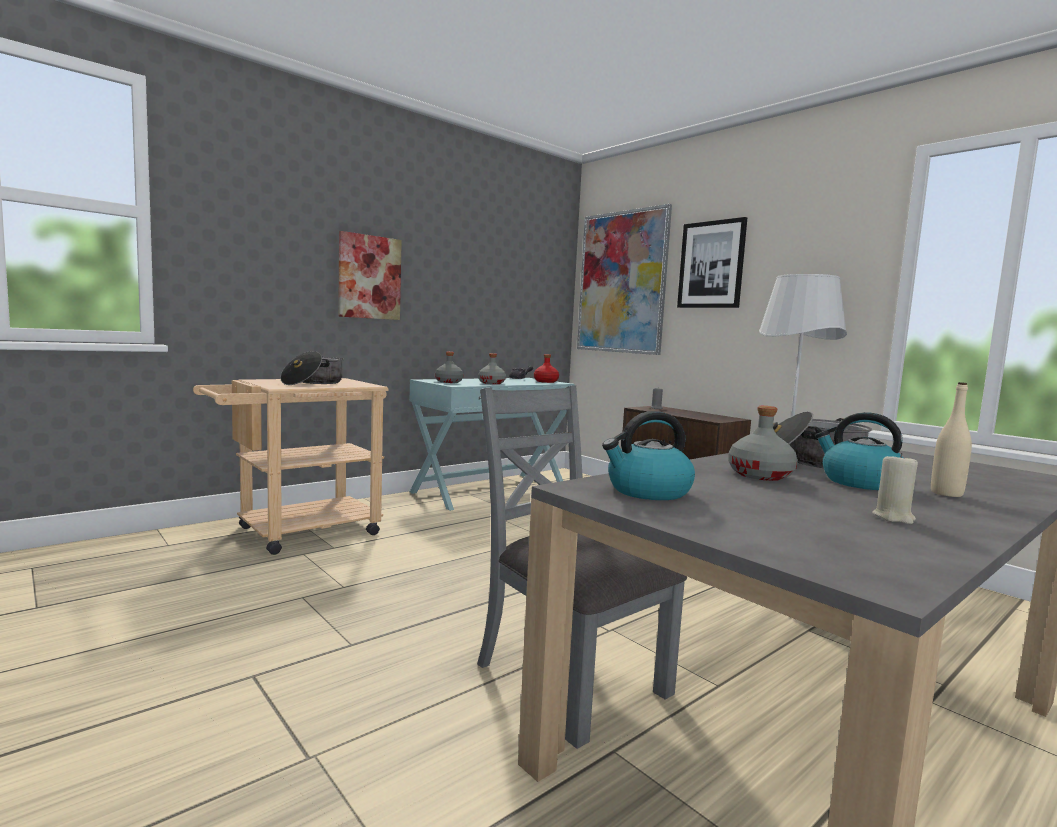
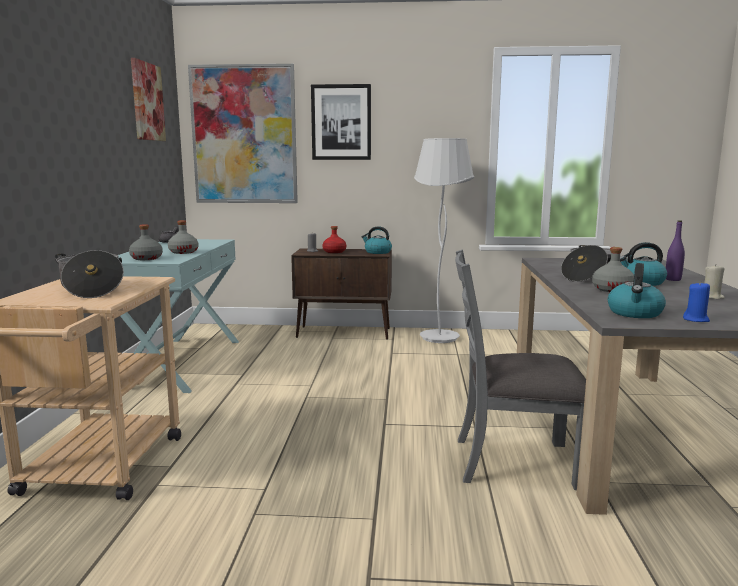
camera: 45 degrees left, 5 degrees up
picture [338,231,402,320] -> picture moved to [131,58,166,141]
red bottle [534,354,559,383] -> red bottle moved to [322,226,346,253]
beige bottle [931,382,972,497] -> purple bottle [666,220,685,281]
none -> kettle [362,226,392,254]
none -> blue candle [683,281,710,322]

